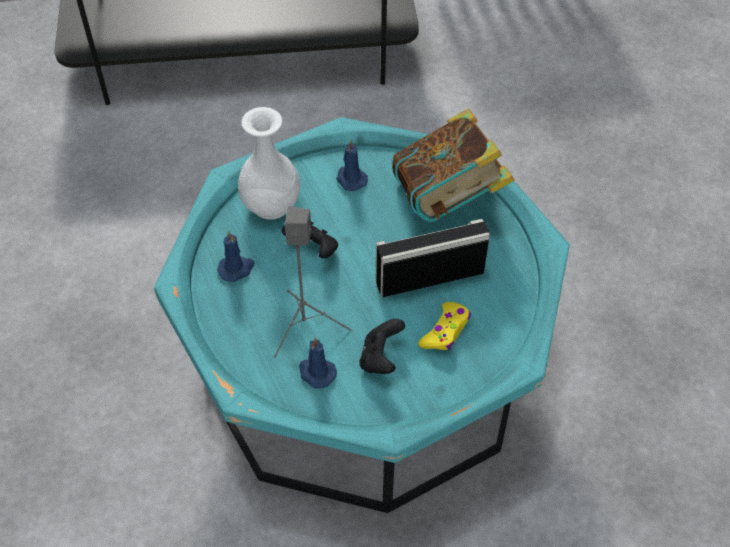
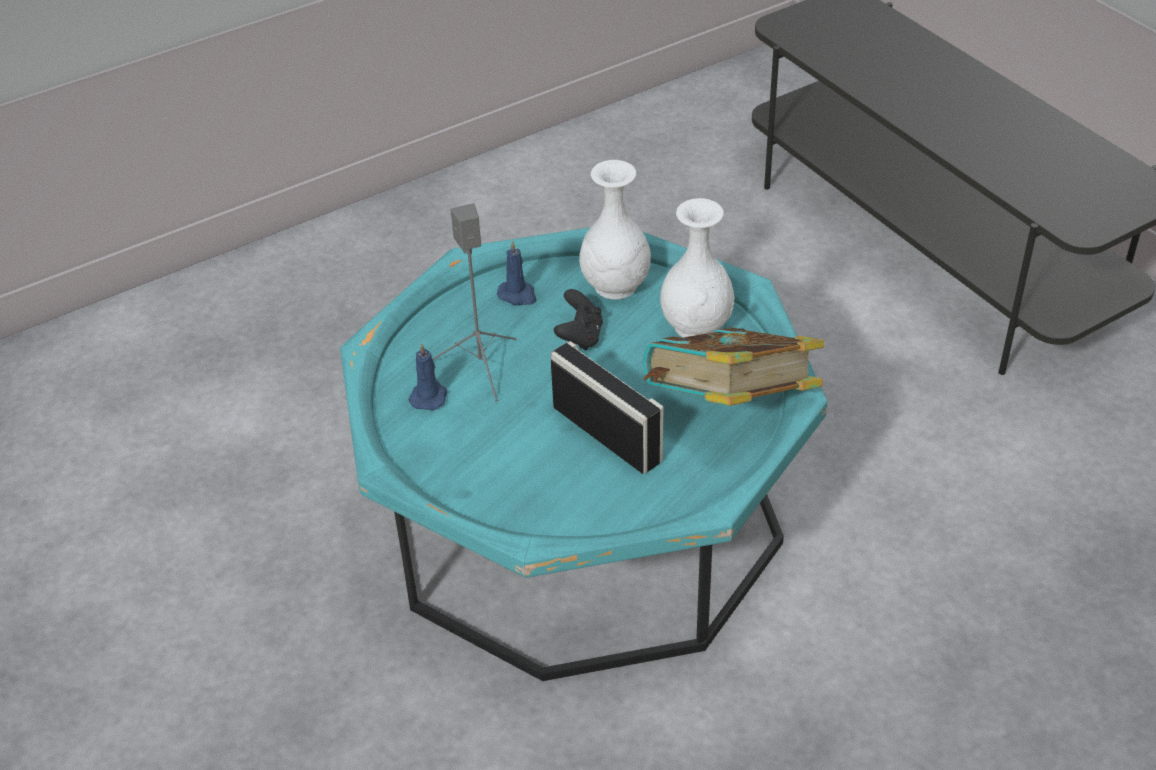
camera: 65 degrees right, 10 degrees down
blue candle [336,140,368,191] -> white vase [660,198,734,337]
black game controller [359,319,405,374] -> none
yellow game controller [418,302,471,350] -> none

